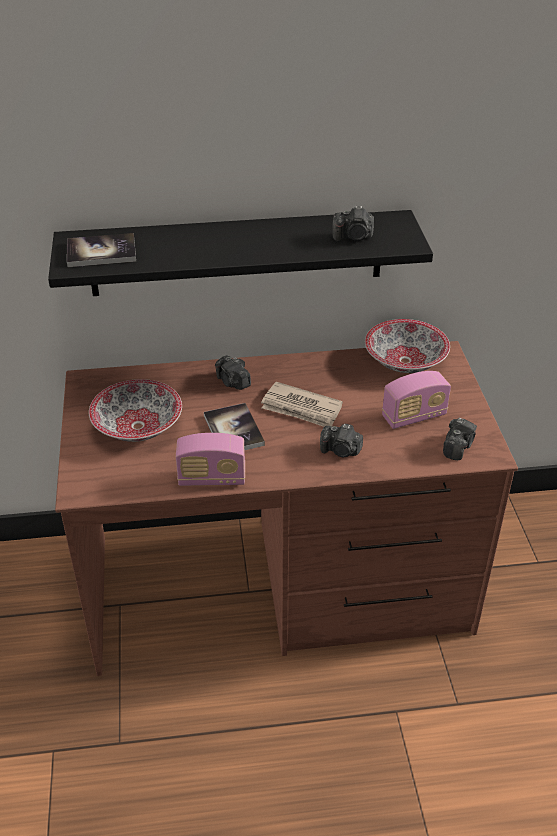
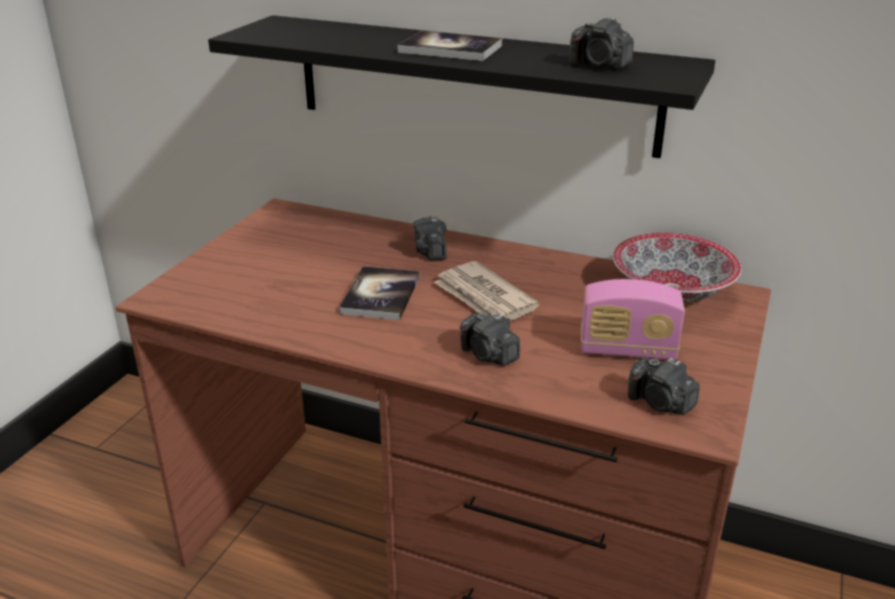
camera: 30 degrees right, 10 degrees down
book [67,233,136,267] -> book moved to [398,31,502,61]
bowl [89,379,182,442] -> none
radio [176,433,245,486] -> none
camera [443,418,477,460] -> camera turned 75 degrees clockwise [628,357,700,415]

